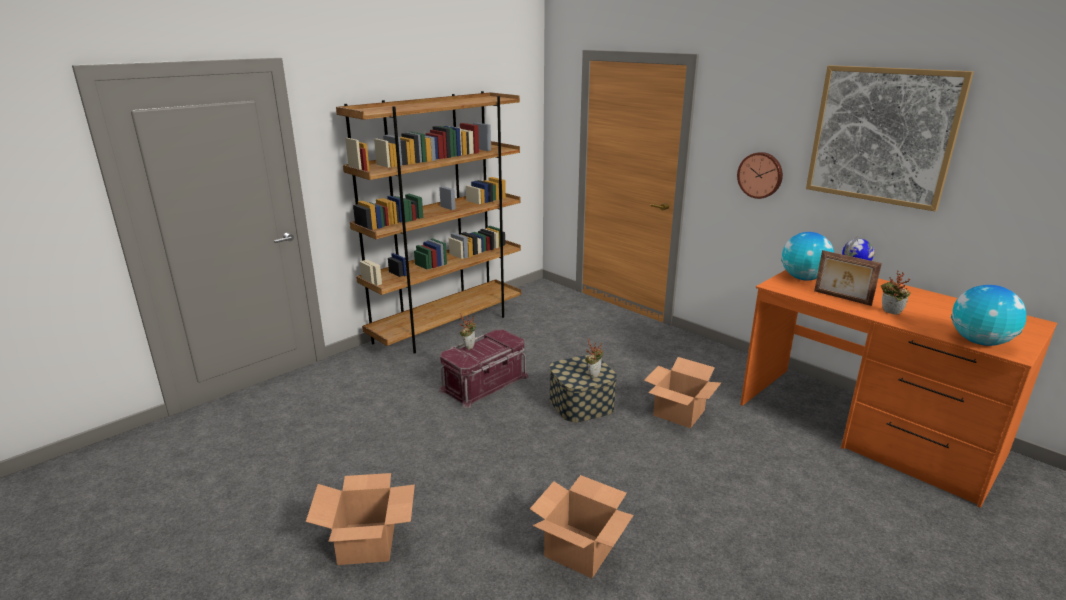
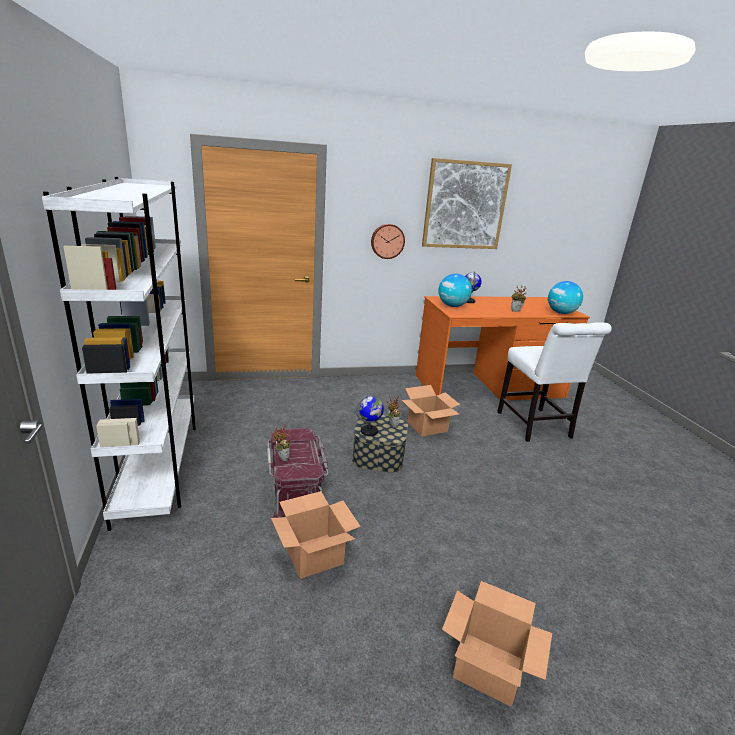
camera: 60 degrees left, 0 degrees up
brown bookcase [336,91,521,354] -> white bookcase [42,177,196,531]
cardboard box [530,475,634,578] -> cardboard box moved to [271,491,361,579]
picture frame [814,250,882,306] -> none
none -> globe [355,395,384,436]
none -> white chair [497,322,612,442]

